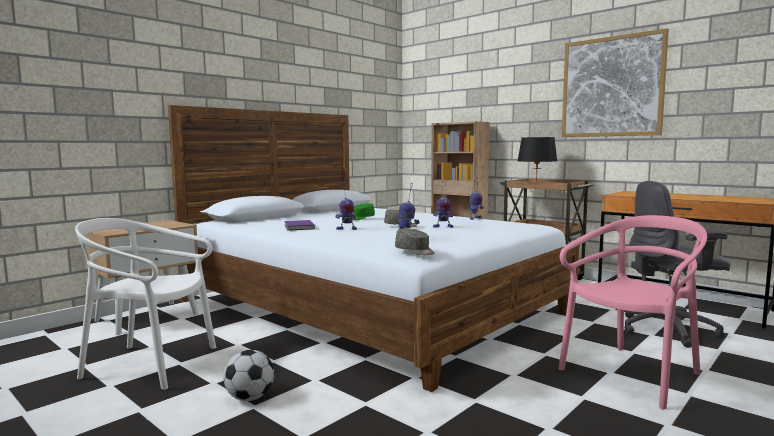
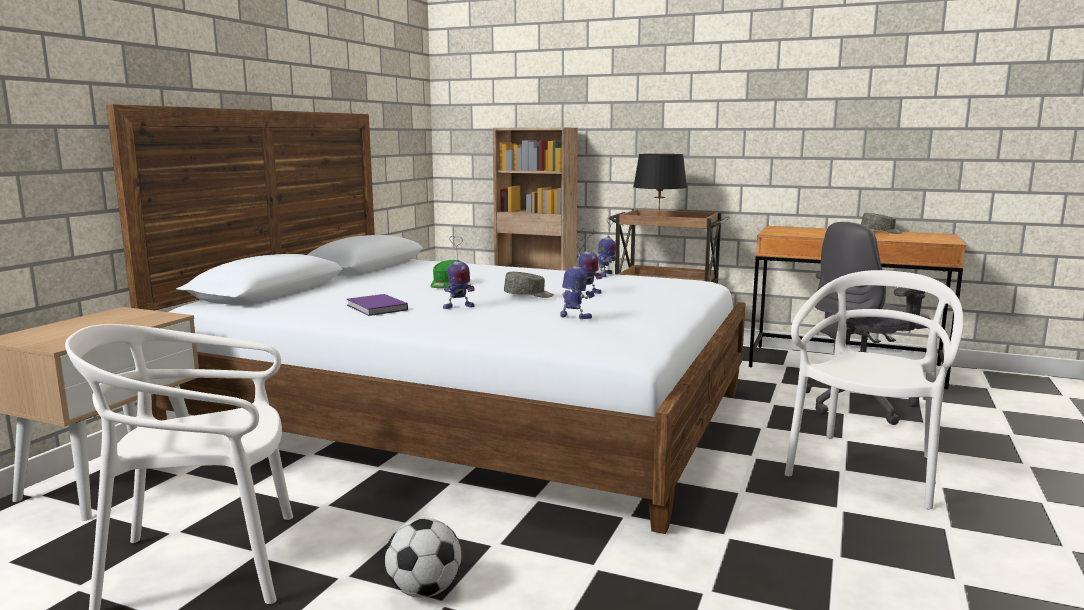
camera: 20 degrees left, 5 degrees up
grey cap [395,228,435,255] -> grey cap moved to [861,213,903,234]
pink chair [558,215,707,410] -> white chair [785,270,963,510]
picture [562,28,669,137] -> none

